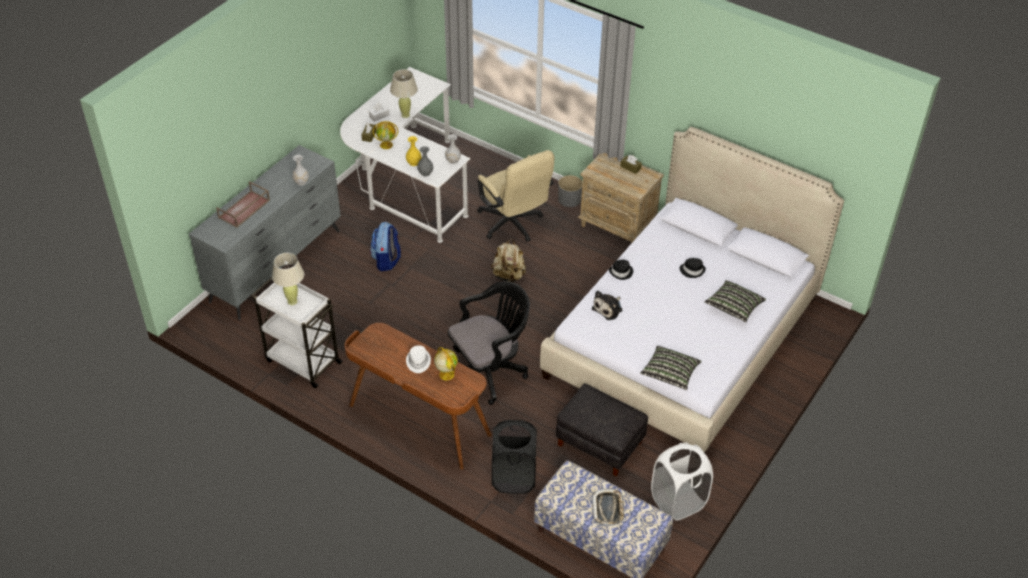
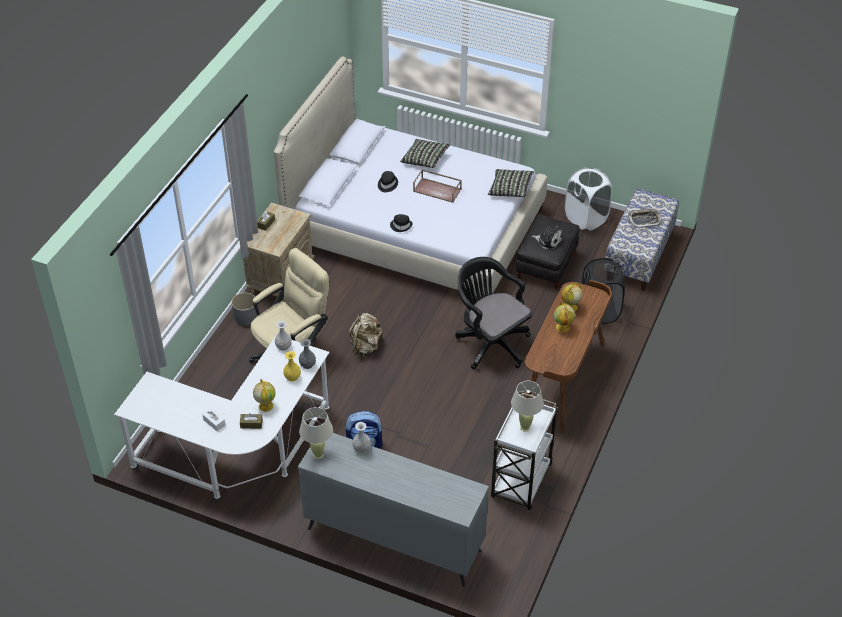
camera: 100 degrees left, 0 degrees up
brown tray [216,181,270,228] -> brown tray moved to [413,169,462,203]
beige table lamp [390,69,418,118] -> beige table lamp moved to [299,407,333,459]
white hat [406,345,431,373] -> globe [554,301,575,333]
plush toy [592,291,623,320] -> plush toy moved to [531,223,563,251]

